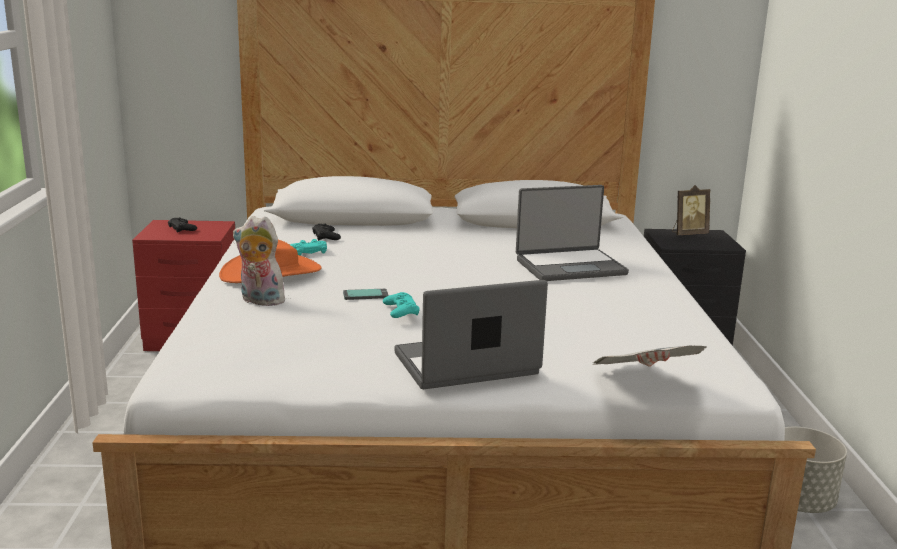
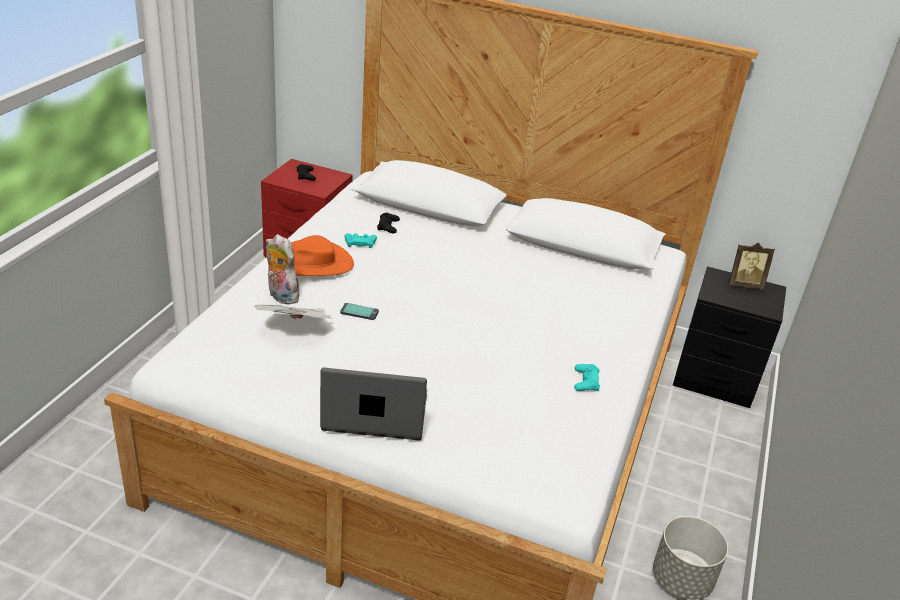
camera: 20 degrees right, 15 degrees up
turquoise game controller [383,292,420,318] -> turquoise game controller moved to [574,364,600,391]
laptop [516,185,629,281] -> none
newspaper [593,345,707,367] -> newspaper moved to [254,305,332,319]

